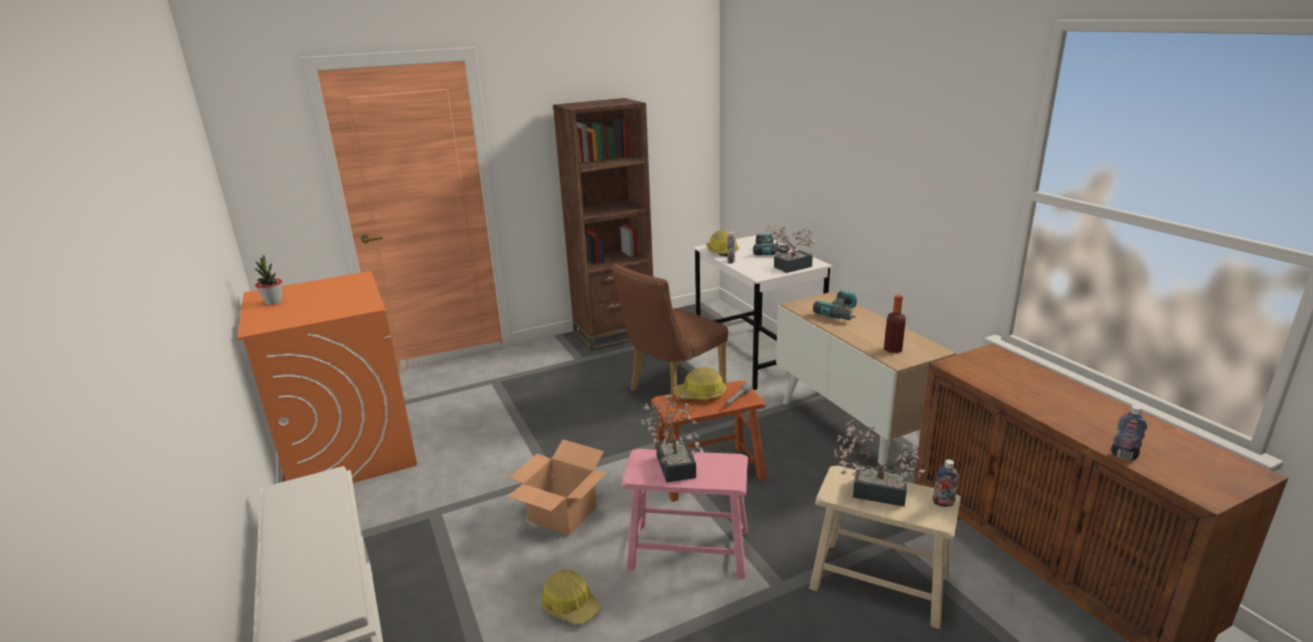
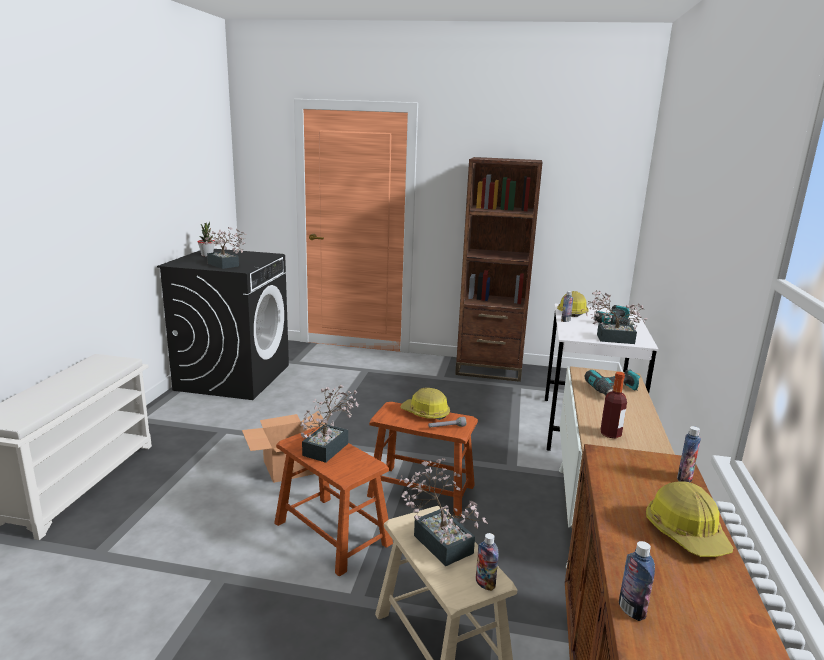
camera: 35 degrees right, 5 degrees down
orange washing machine [237,271,417,483] -> black washing machine [157,249,289,400]
hard hat [541,569,600,624] -> hard hat moved to [646,481,733,557]
brown chair [611,263,728,394] -> none
pink stool [622,449,748,579] -> brown stool [274,427,393,576]
none -> potted plant [201,227,247,269]
none -> bottle [677,426,701,482]

